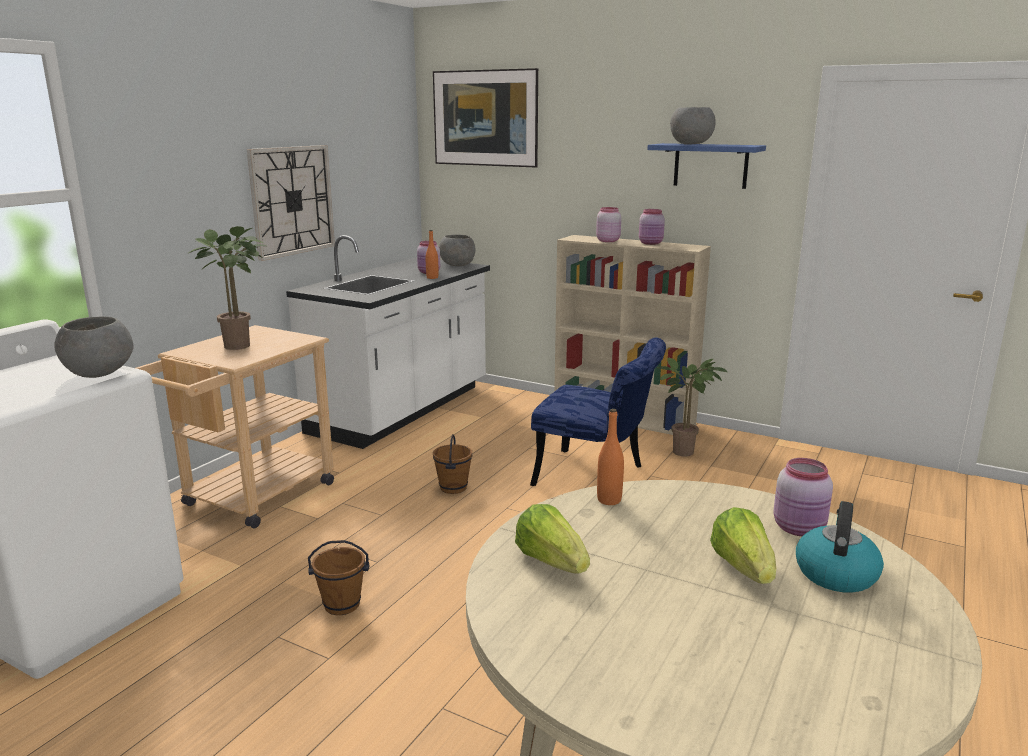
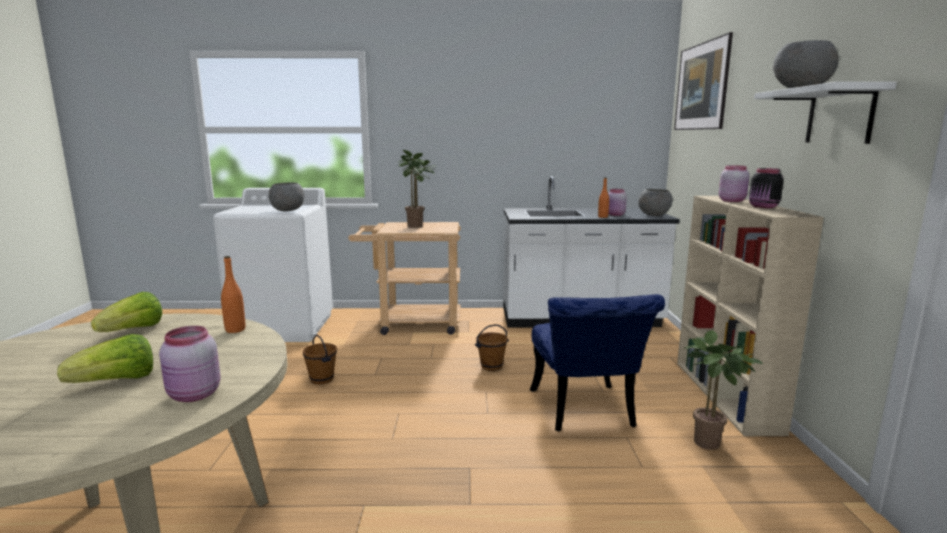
camera: 60 degrees right, 5 degrees down
wall clock [247,145,335,261] -> none
pink jar [639,209,665,245] -> black jar [749,168,784,208]
blue shelf [647,143,766,189] -> white shelf [754,82,897,144]
kettle [796,501,884,593] -> none

